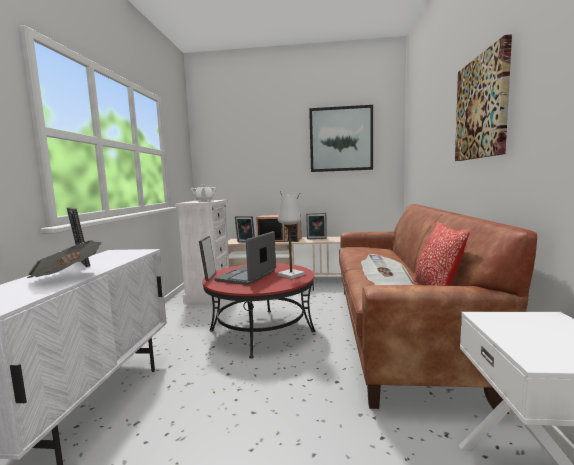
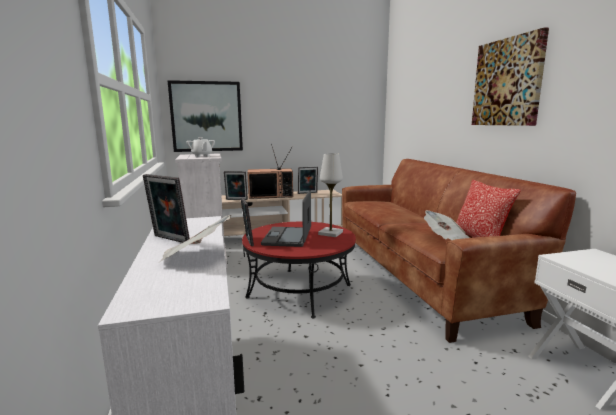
camera: 20 degrees left, 5 degrees up
picture [309,105,373,172] -> picture moved to [167,80,243,152]

